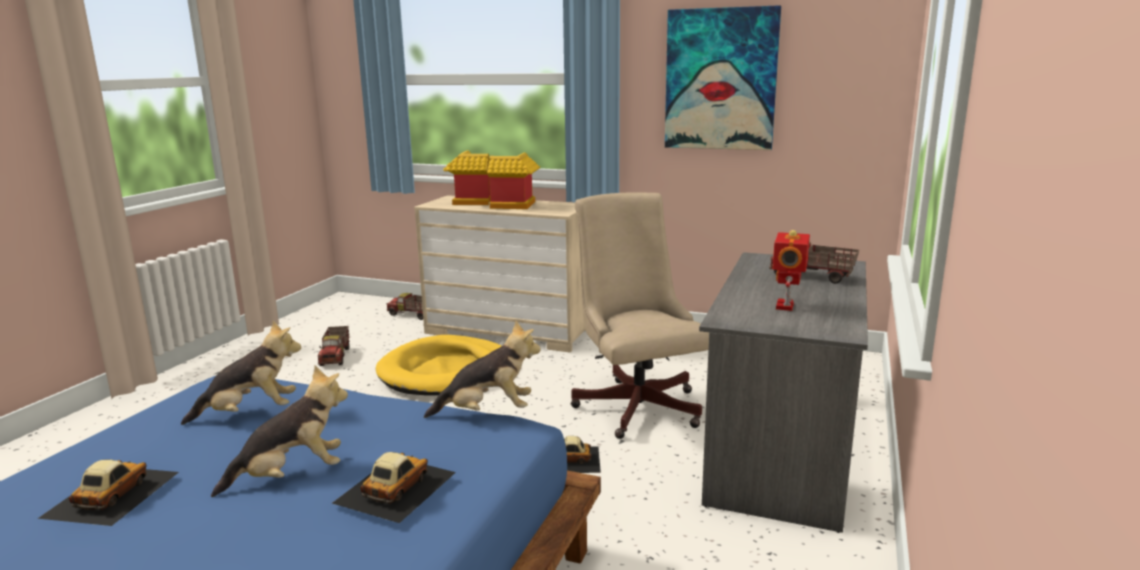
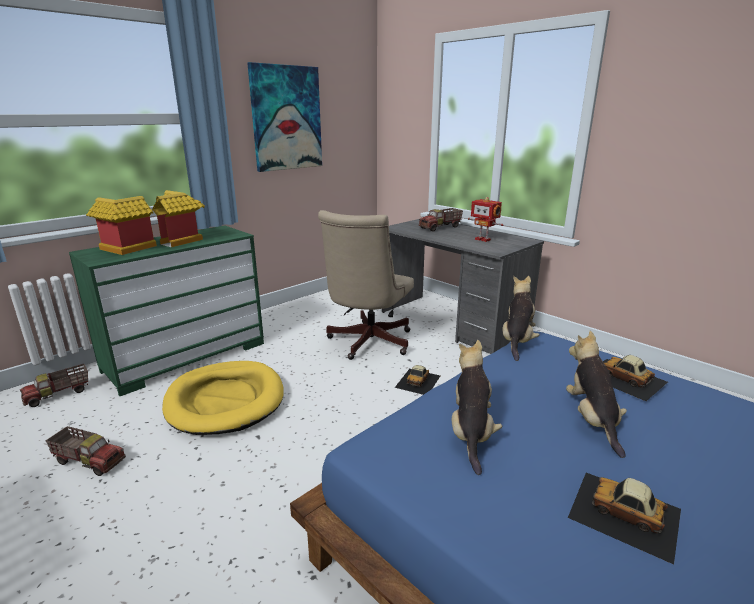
camera: 65 degrees left, 5 degrees up
beige dresser [414,195,586,353] -> green dresser [69,225,264,396]
beige office chair [571,192,709,439] -> beige office chair turned 75 degrees counterclockwise [318,210,414,360]

